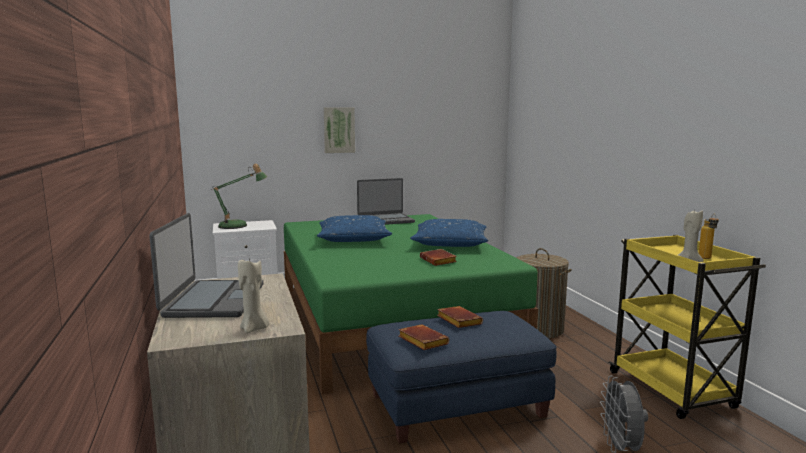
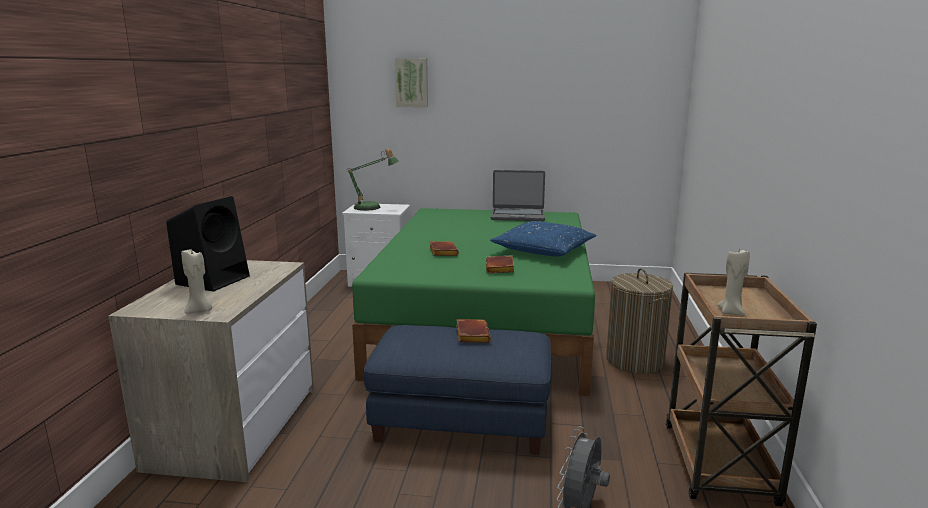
camera: 25 degrees right, 5 degrees up
laptop [149,213,263,318] -> black speaker [166,196,250,292]
blue pillow [317,215,392,242] -> none
picture [324,108,355,153] -> picture moved to [395,58,428,107]
brown book [399,324,449,350] -> brown book moved to [429,241,459,256]
yellow cart [609,235,766,419] -> brown cart [666,272,817,506]
bottle [699,213,719,259] -> none

